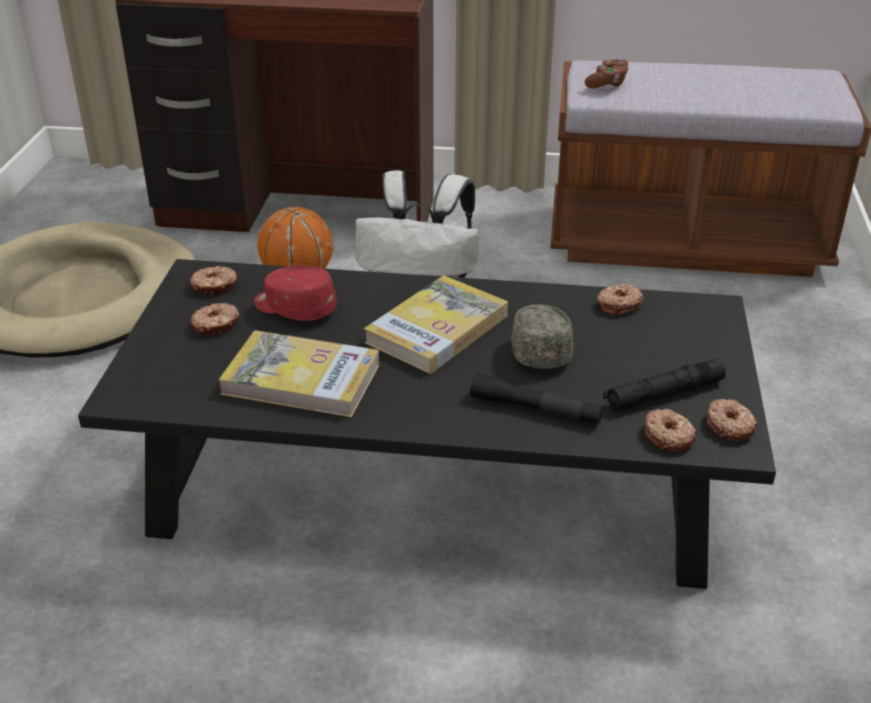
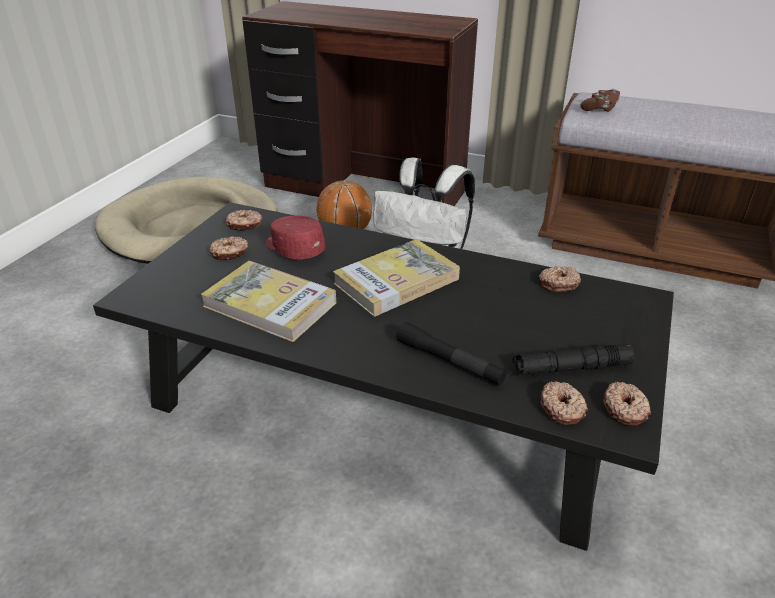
camera: 15 degrees right, 0 degrees up
grey cap [511,304,573,369] -> none

